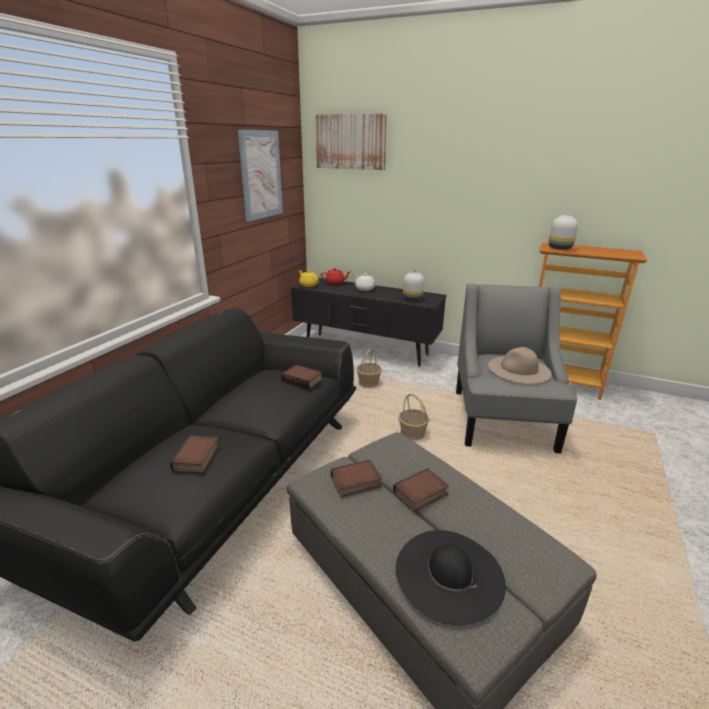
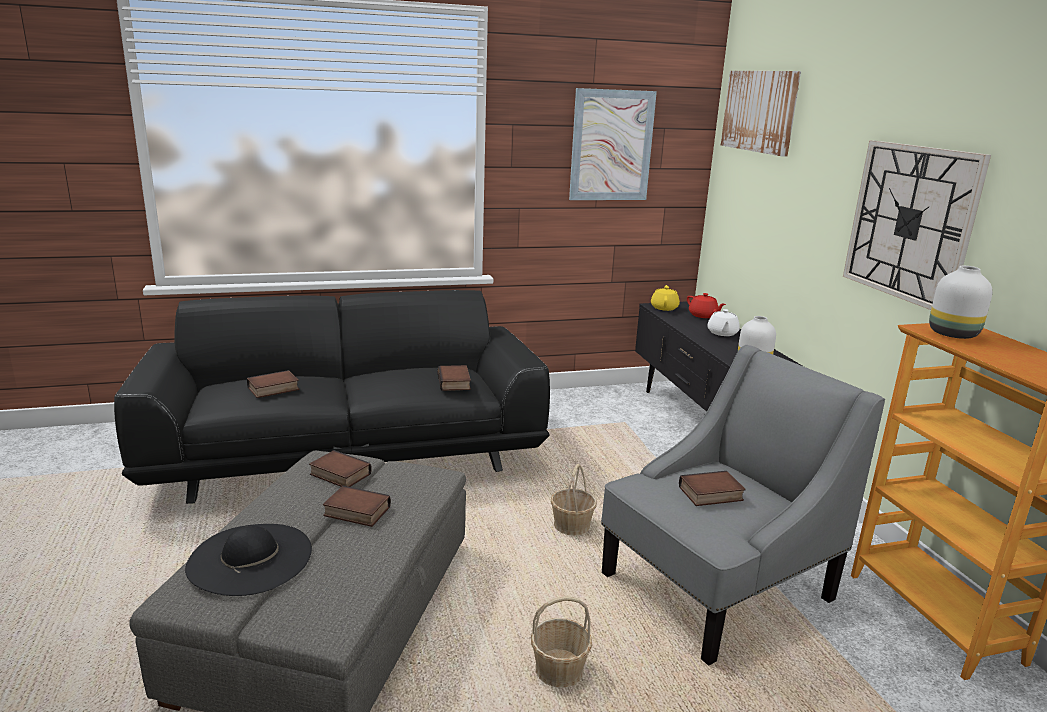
camera: 50 degrees right, 5 degrees down
basket [356,349,382,388] -> basket moved to [531,596,592,688]
beige hat [488,347,552,384] -> book [679,471,746,506]
none -> wall clock [843,140,991,310]

